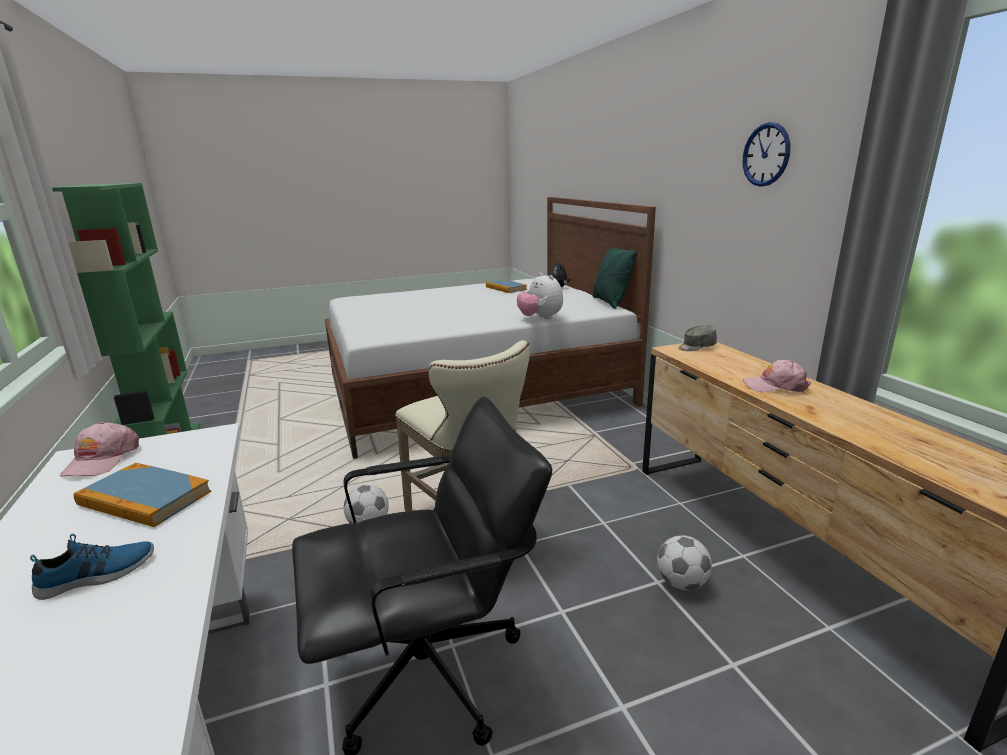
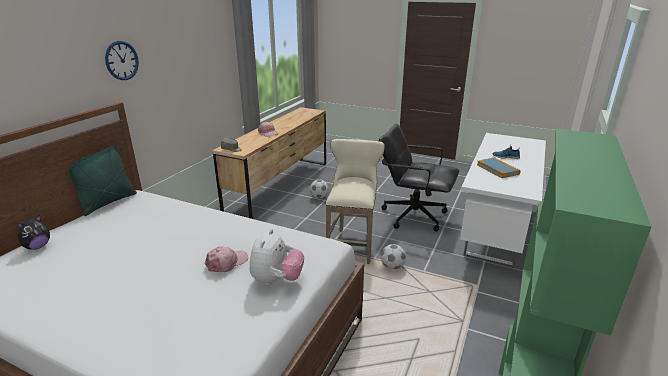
camera: 135 degrees left, 5 degrees up
pink cap [60,422,139,477] -> pink cap moved to [205,246,248,272]
book [486,280,527,293] -> none
plush toy [517,273,563,319] -> plush toy moved to [250,229,304,285]
wall clock [743,122,791,187] -> wall clock moved to [105,41,139,80]

